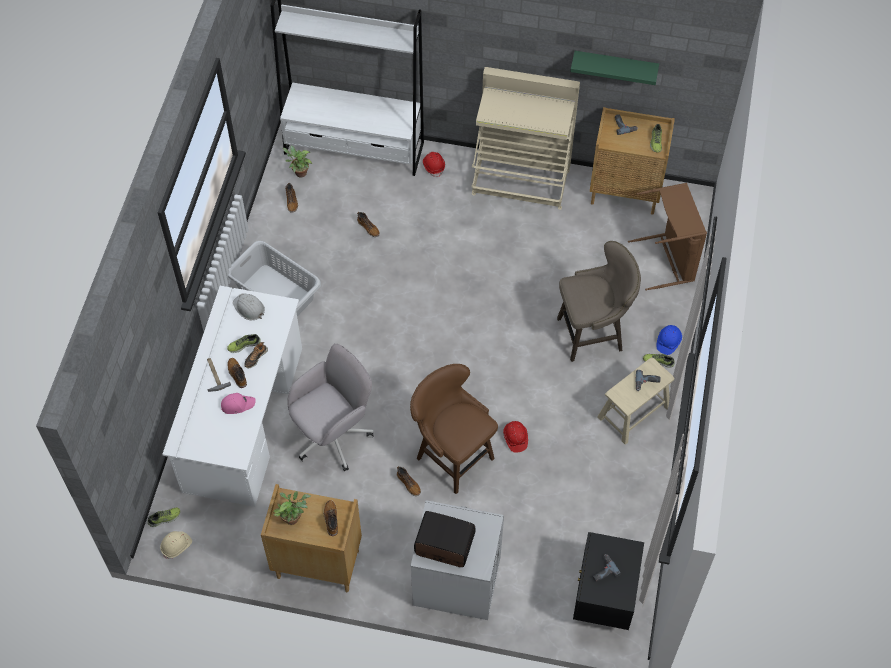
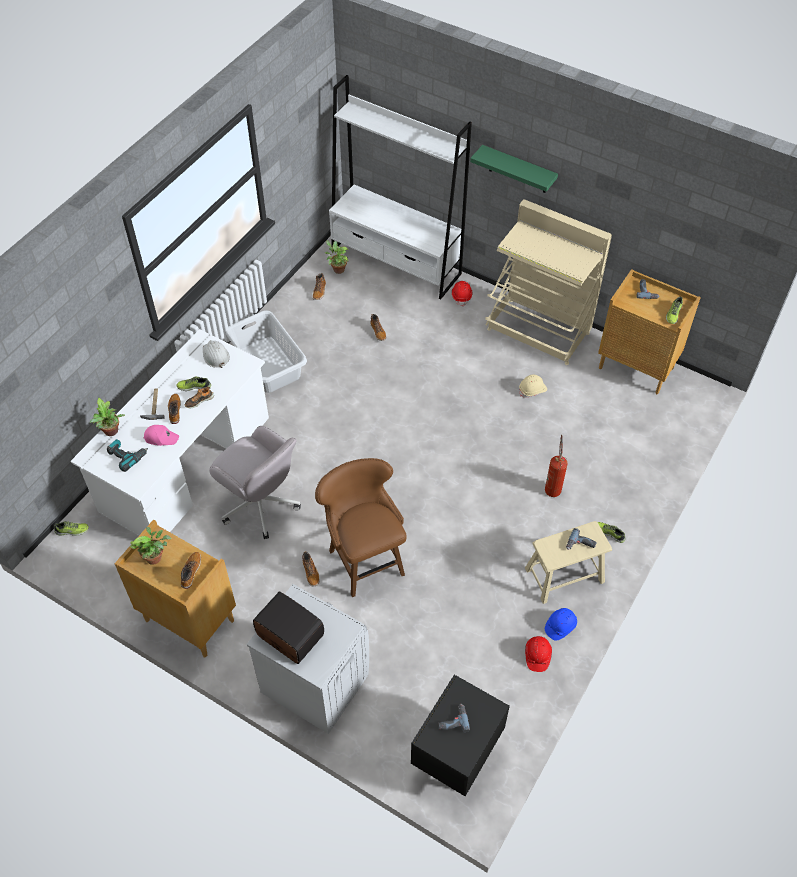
camera: 20 degrees right, 5 degrees down
beige hard hat [160,531,192,559] -> beige hard hat moved to [519,375,547,398]
grey office chair [287,344,373,471] -> grey office chair turned 60 degrees clockwise [209,426,301,539]
red hard hat [503,421,528,453] -> red hard hat moved to [525,636,552,672]
beige stool [557,241,641,362] -> fire extinguisher [545,435,567,497]
green shelf [570,51,659,85] -> green shelf moved to [470,145,558,193]
brown laundry basket [628,183,707,291] -> none
blue hard hat [656,325,682,355] -> blue hard hat moved to [545,608,577,641]
none -> potted plant [90,398,125,436]
none -> power drill [107,439,148,472]

